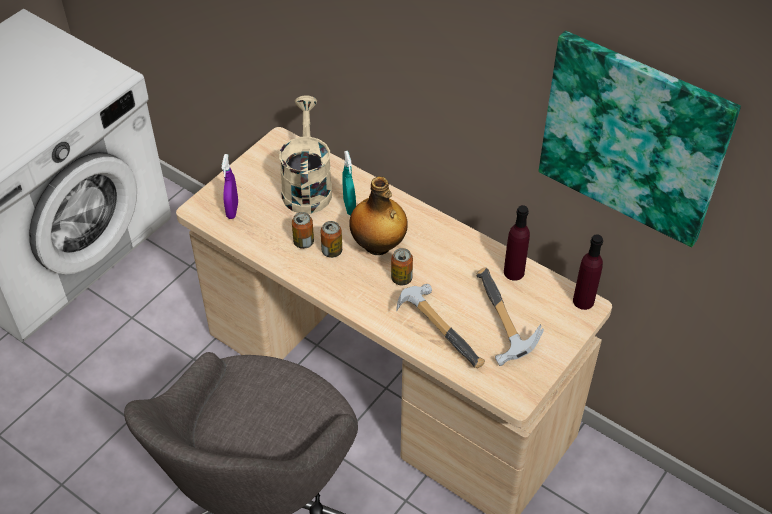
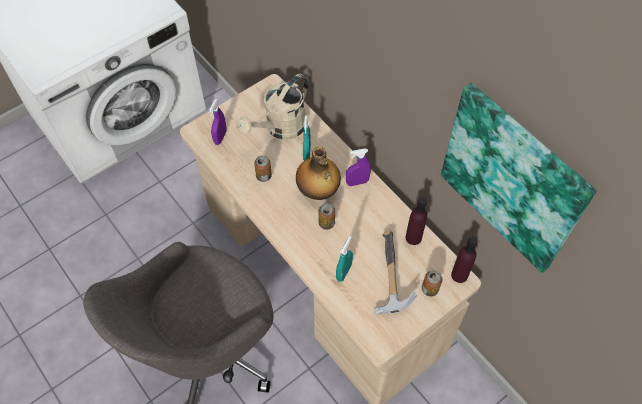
camera: 15 degrees right, 10 degrees up
beige watering can [279,95,332,214] -> beige watering can turned 150 degrees counterclockwise [237,74,309,140]
can [321,221,342,258] -> can moved to [422,270,442,296]
hammer [396,284,485,368] -> turquoise spray bottle [336,236,353,282]
none -> purple spray bottle [346,149,371,186]

